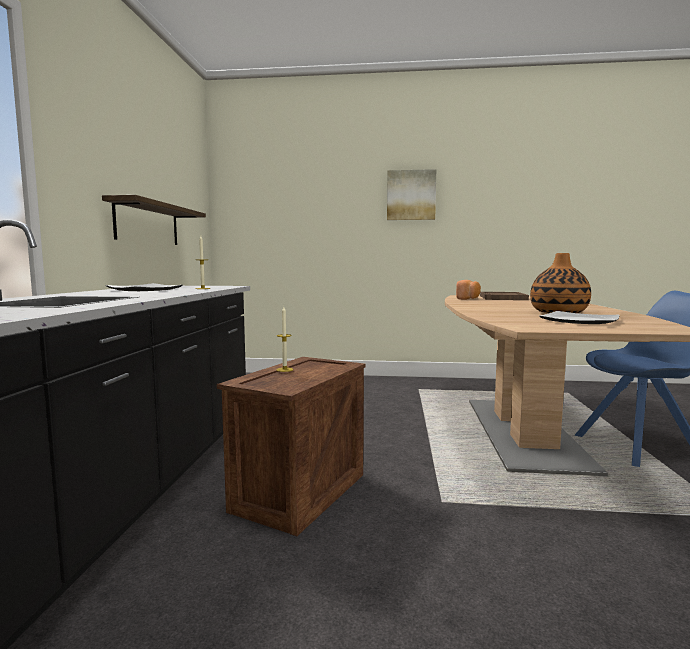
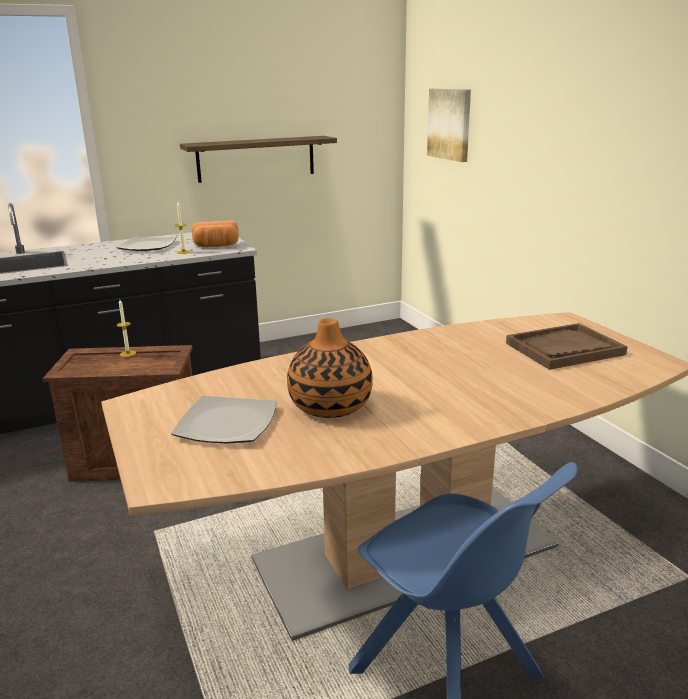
camera: 60 degrees right, 15 degrees up
picture [387,169,436,220] -> picture moved to [427,89,471,162]
bread [456,280,481,300] -> bread moved to [192,220,239,247]

